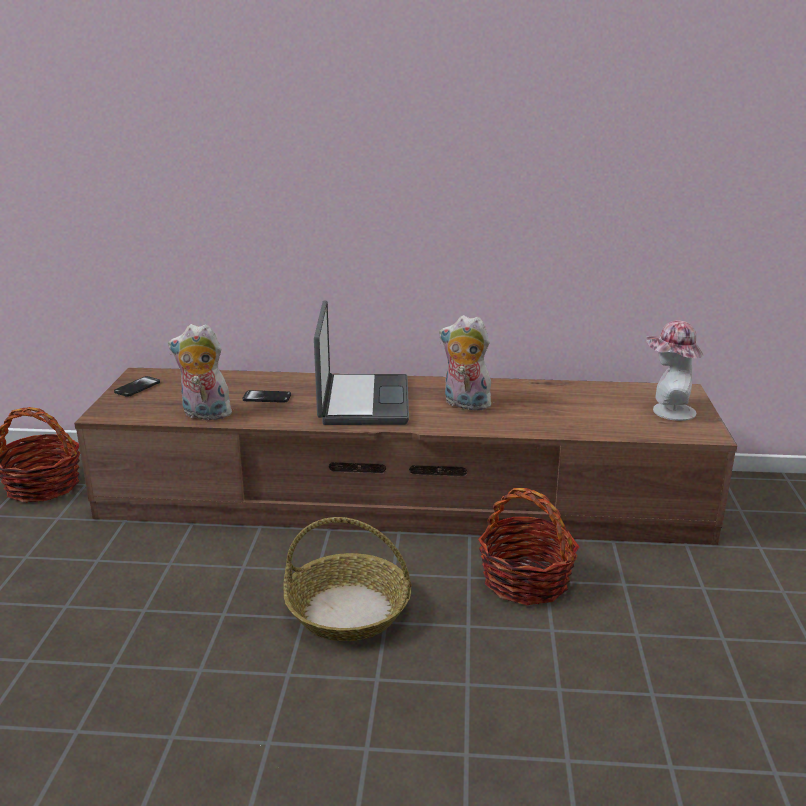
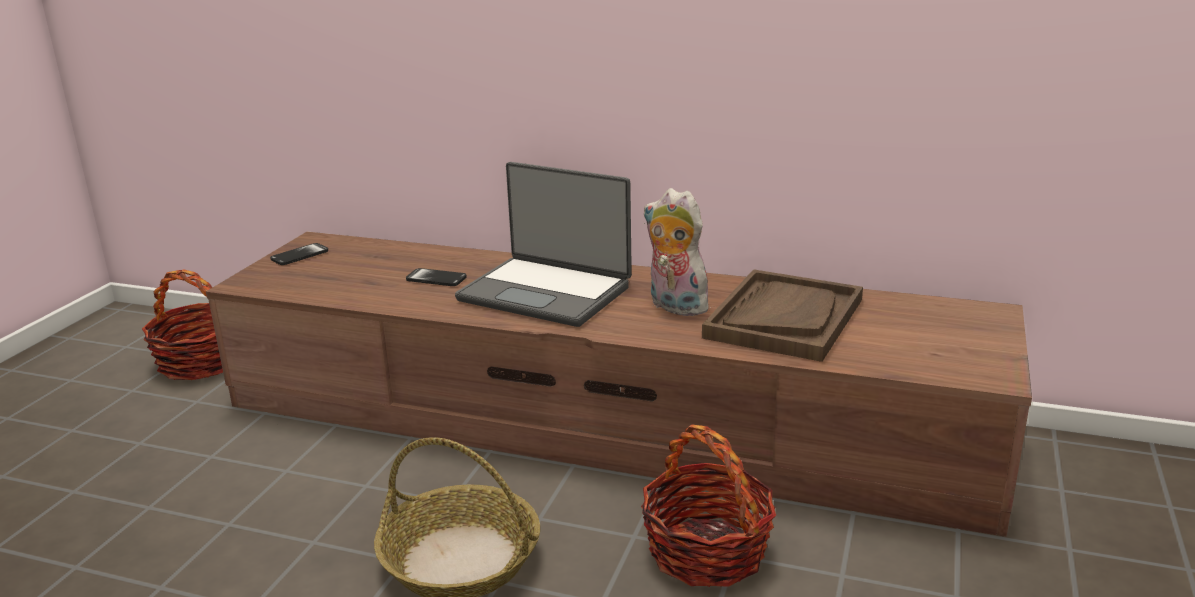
camera: 15 degrees right, 0 degrees up
plush toy [168,324,232,420] -> none
laptop [314,301,409,425] -> laptop turned 105 degrees clockwise [455,162,632,327]
hat [646,320,703,421] -> none
none -> brown tray [702,269,863,362]

